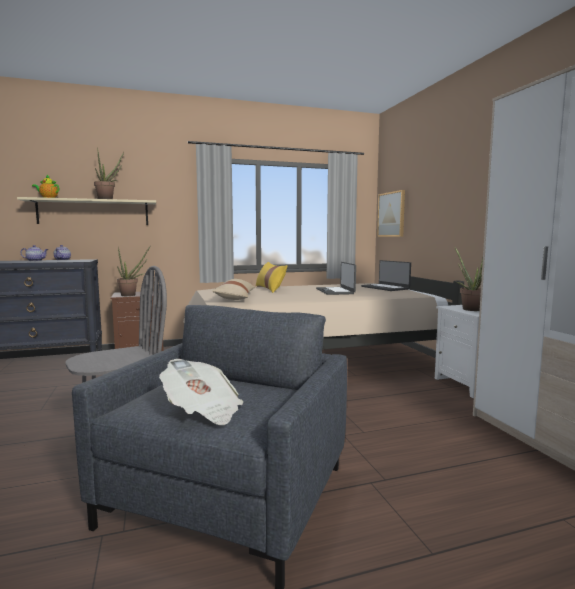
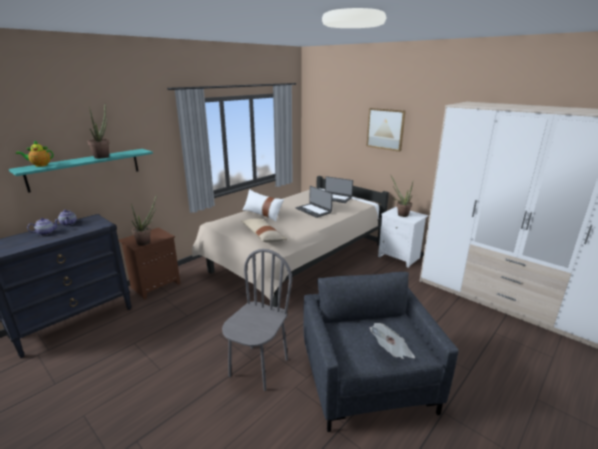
camera: 30 degrees left, 15 degrees up
beige shelf [17,197,156,225] -> turquoise shelf [9,149,153,193]
yellow pillow [256,262,288,293] -> white pillow [243,189,284,221]
picture [377,190,405,237] -> picture moved to [366,108,406,152]

